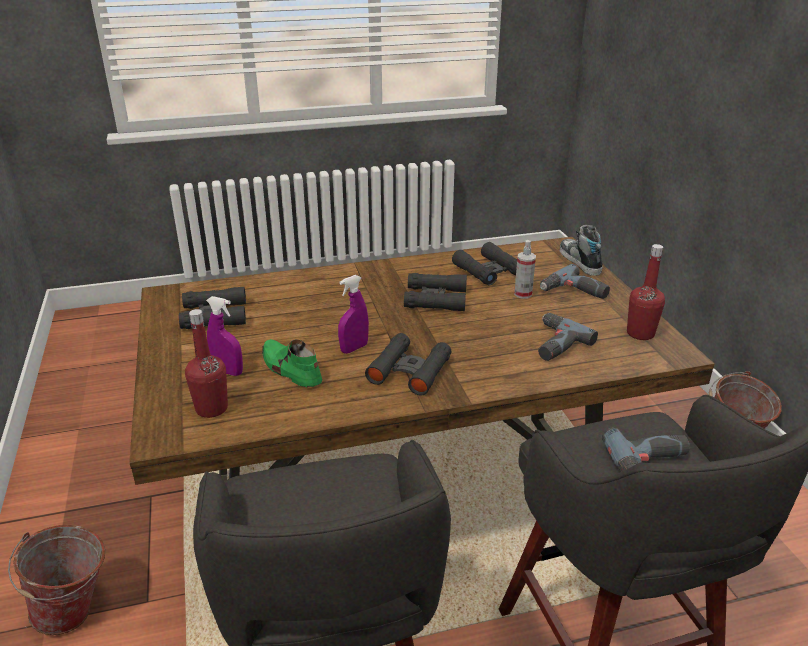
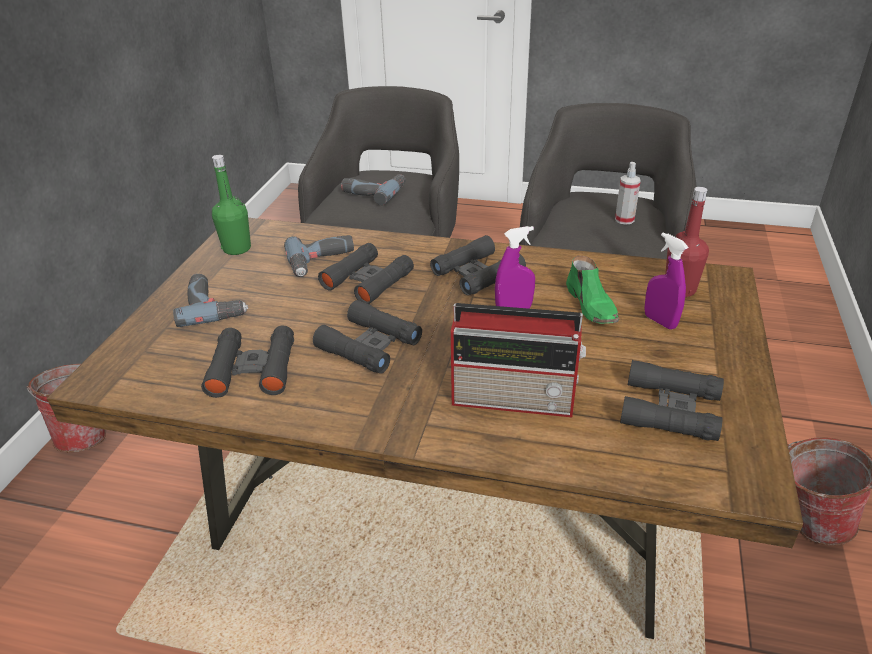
camera: 150 degrees left, 5 degrees up
spray bottle [514,240,536,299] -> spray bottle moved to [615,162,641,225]
shoe [560,225,603,276] -> none
red bottle [627,244,665,340] -> green bottle [212,155,251,255]
none -> black binoculars [318,243,414,304]
none -> radio [451,303,586,417]

